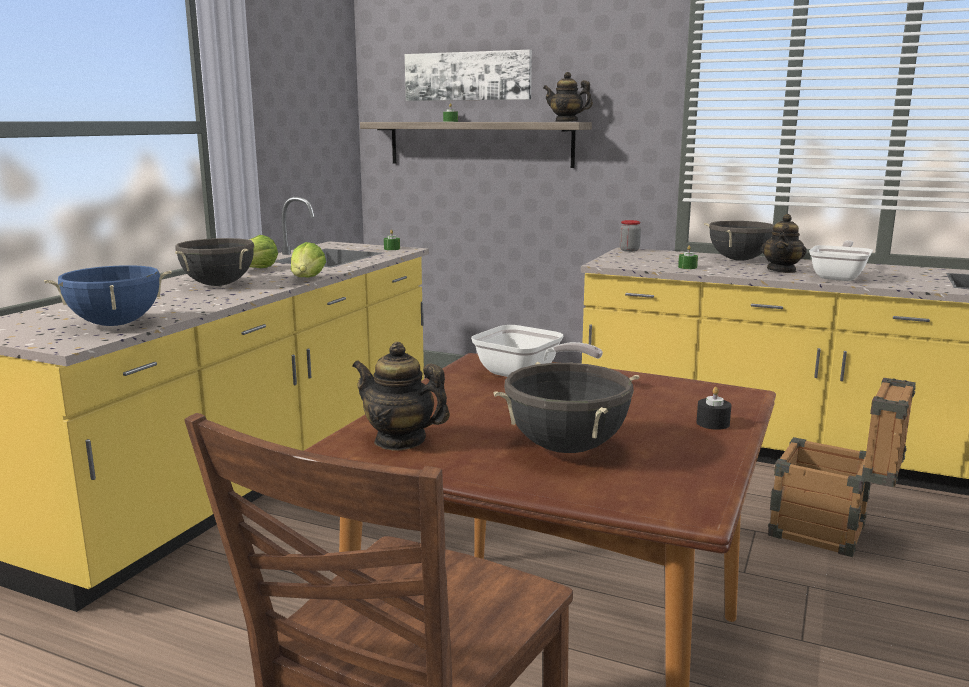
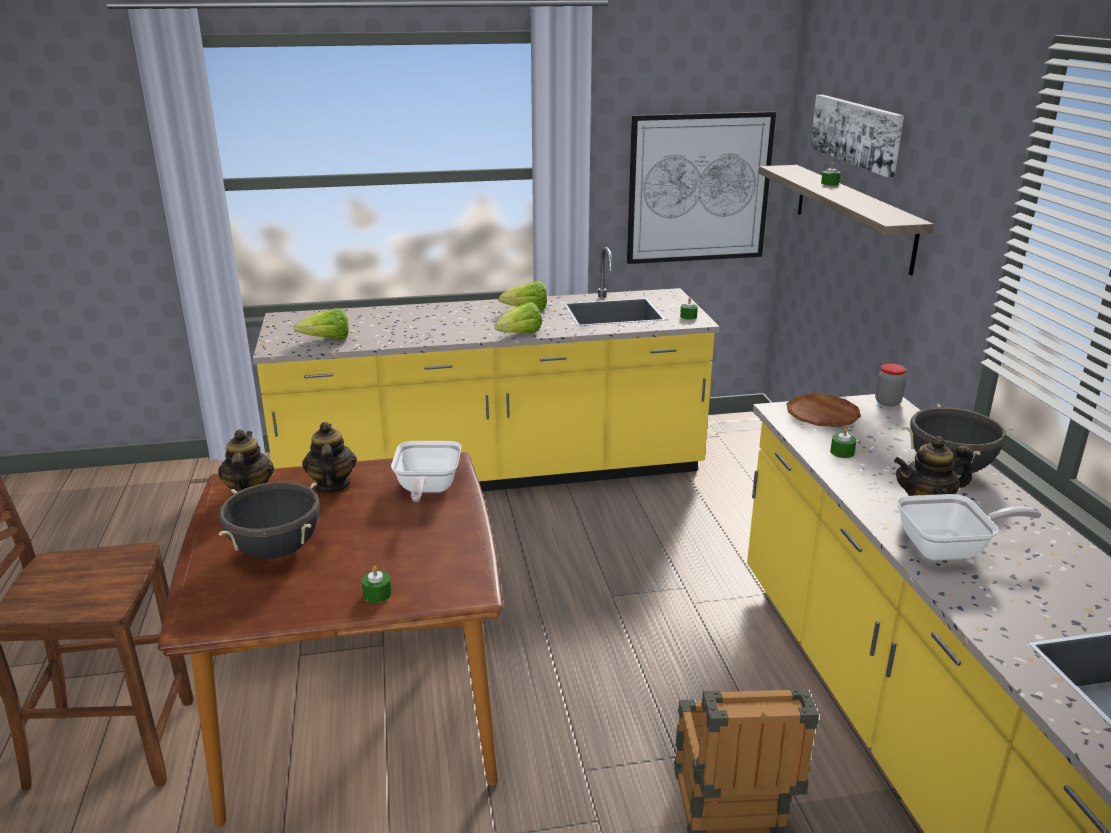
camera: 55 degrees right, 10 degrees up
blue cooking pot [44,265,172,326] -> lettuce [294,308,348,340]
black cooking pot [175,238,254,286] -> none
teapot [543,72,593,122] -> teapot moved to [302,422,357,493]
black candle [696,387,731,430] -> green candle [361,566,392,603]
none -> picture [627,111,776,264]
none -> brown plate [787,394,861,427]

